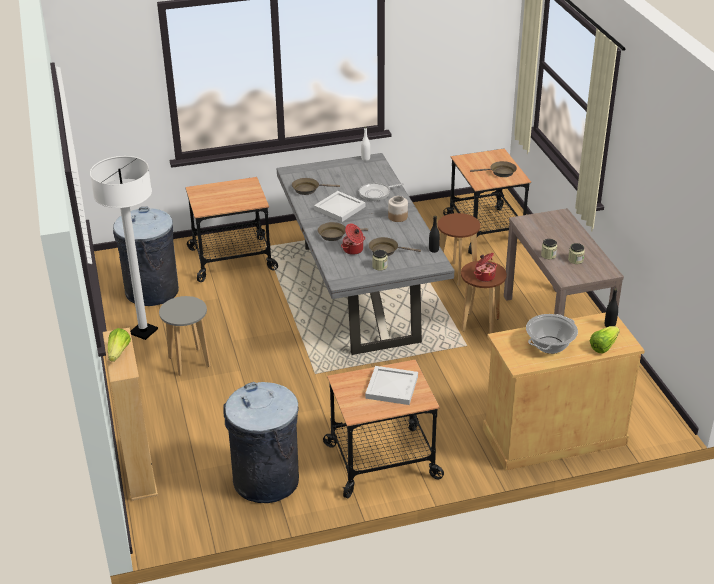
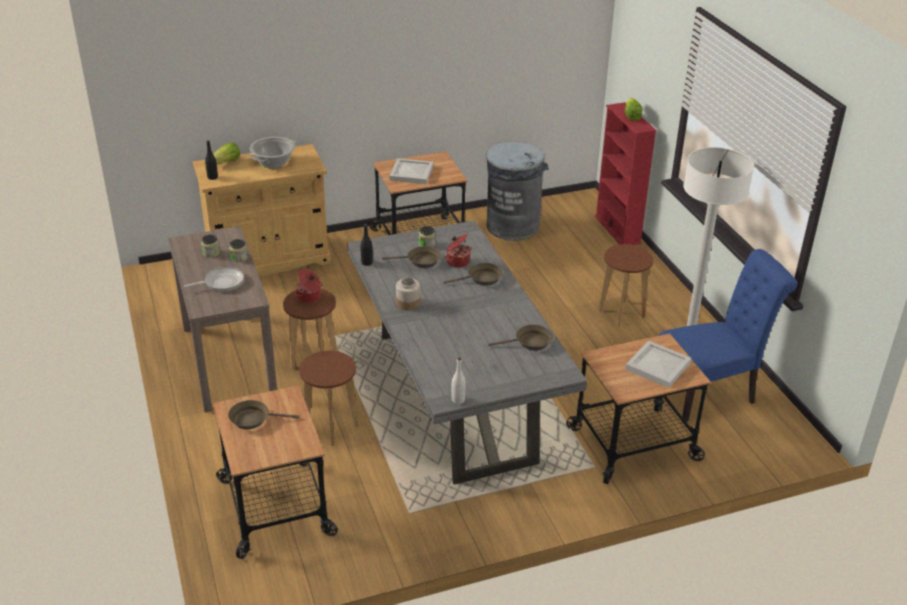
camera: 175 degrees right, 0 degrees up
beige bookcase [103,327,158,501] -> red bookcase [594,102,657,245]
grey trash can [113,207,179,306] -> blue chair [659,249,797,422]
grey stool [159,296,211,376] -> brown stool [599,244,654,327]
white tray [314,191,366,222] -> white tray moved to [625,340,691,388]
frying pan [359,183,404,201] -> frying pan moved to [184,267,244,292]

